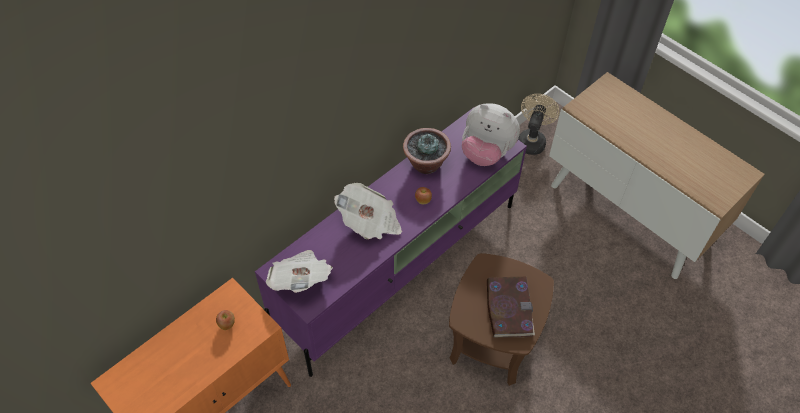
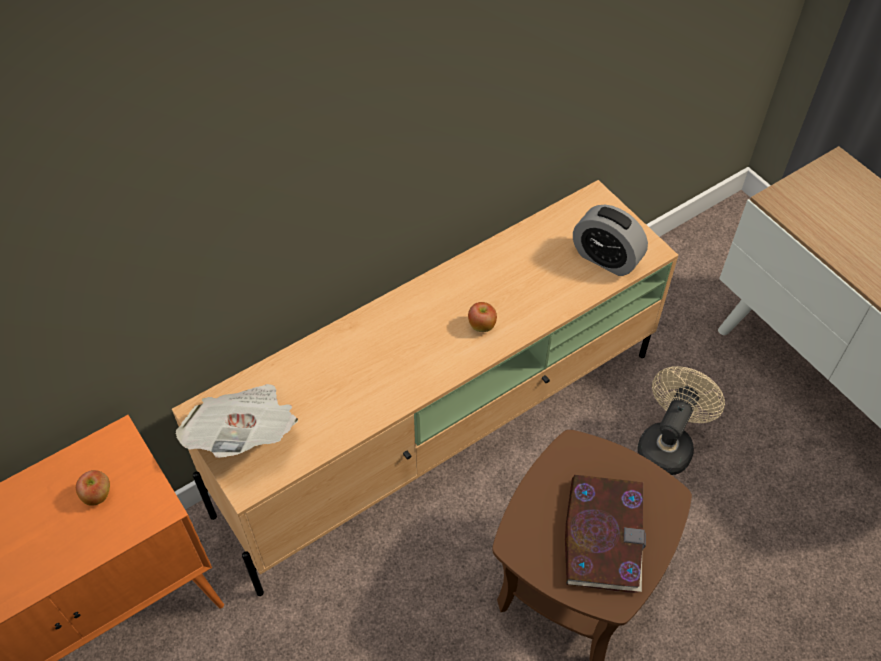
camera: 10 degrees right, 0 degrees up
purple tv stand [255,107,527,377] -> beige tv stand [172,180,678,596]
newspaper [334,183,402,239] -> none
potted plant [403,128,451,174] -> none
plush toy [462,103,520,166] -> alarm clock [573,205,648,276]
beige fan [518,94,560,155] -> beige fan moved to [637,366,725,475]

